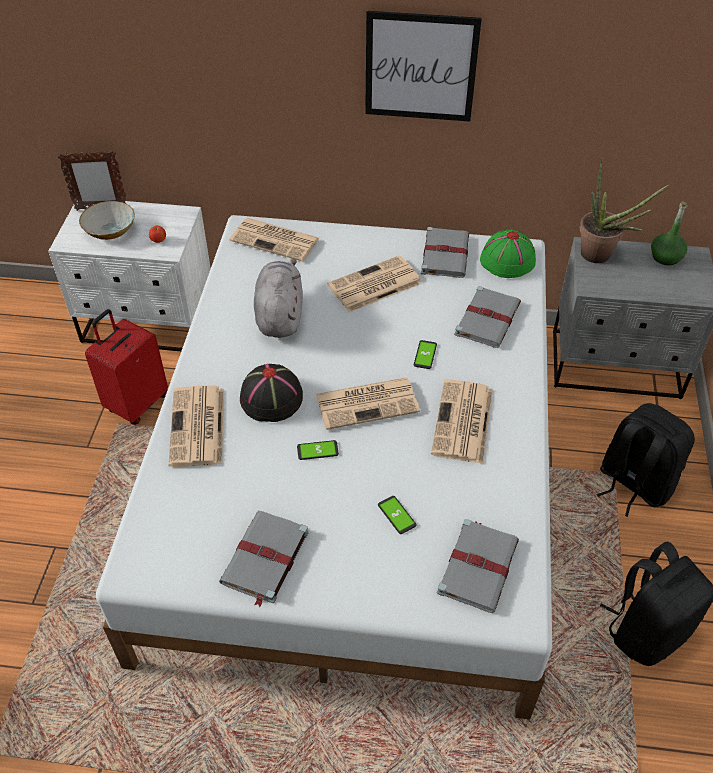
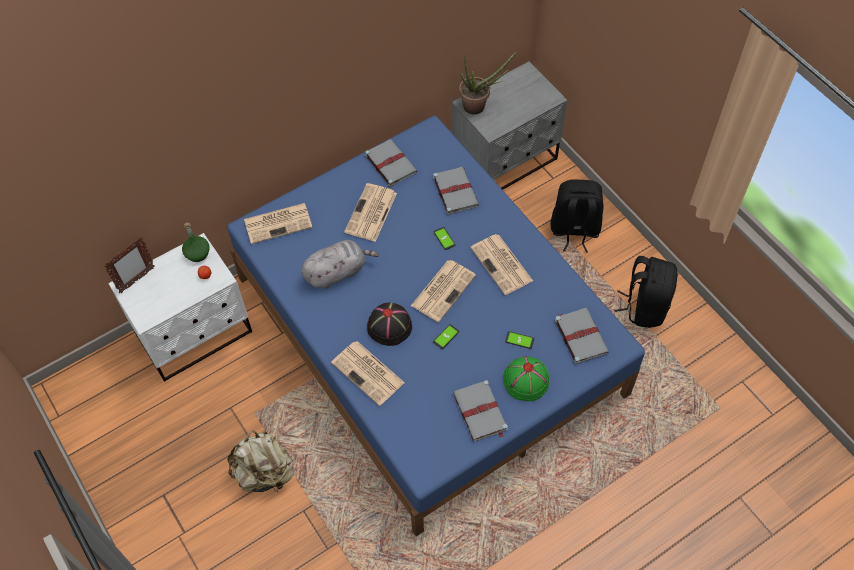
camera: 40 degrees left, 10 degrees up
bowl [79,201,135,240] -> none
red suitcase [85,309,168,425] -> none
white bed [96,215,552,720] -> blue bed [227,116,645,537]
grey plush toy [254,259,303,338] -> grey plush toy turned 105 degrees clockwise [301,240,379,289]
picture [365,11,482,121] -> none
green hat [480,229,536,278] -> green hat moved to [503,356,549,401]
green bottle [651,201,688,265] -> green bottle moved to [182,223,210,262]
none -> beige backpack [227,431,293,492]

